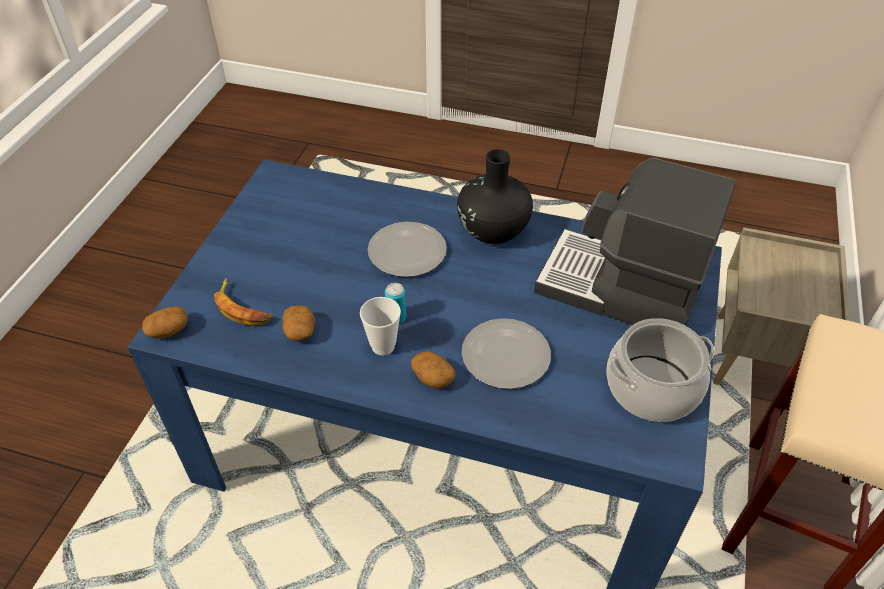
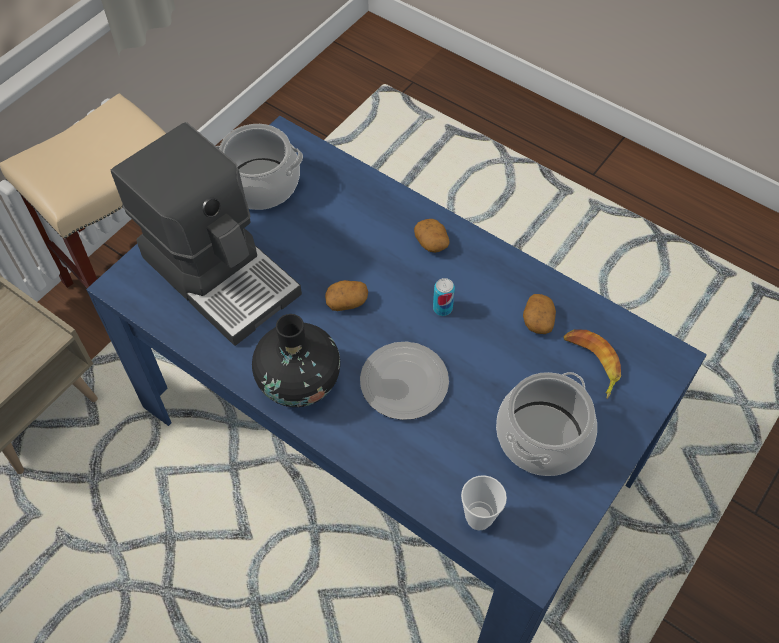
camera: 160 degrees left, 10 degrees up
potato [142,306,188,338] -> potato moved to [325,280,368,311]
cup [360,297,401,355] -> cup moved to [461,475,507,530]
plate [462,318,551,389] -> none
none -> cooking pot [496,372,597,476]

